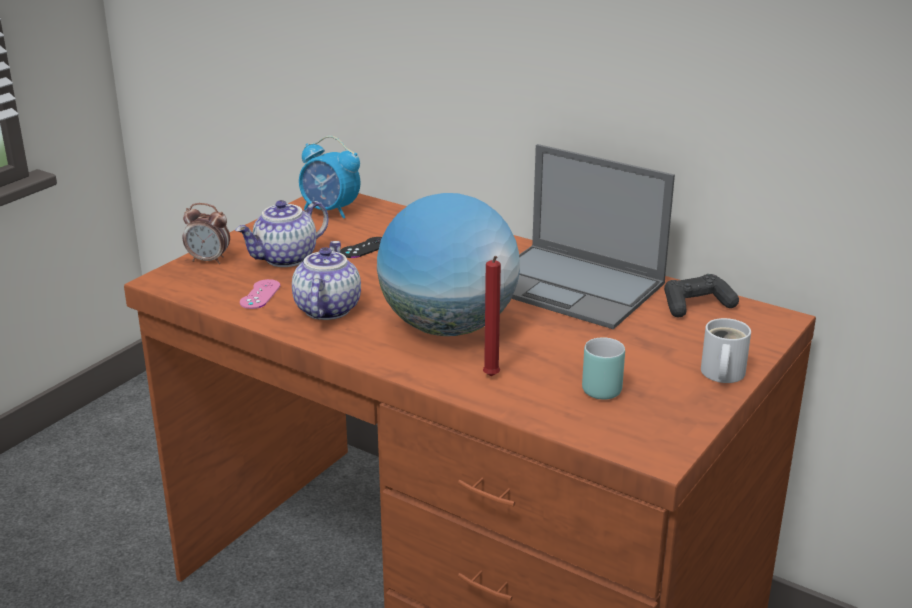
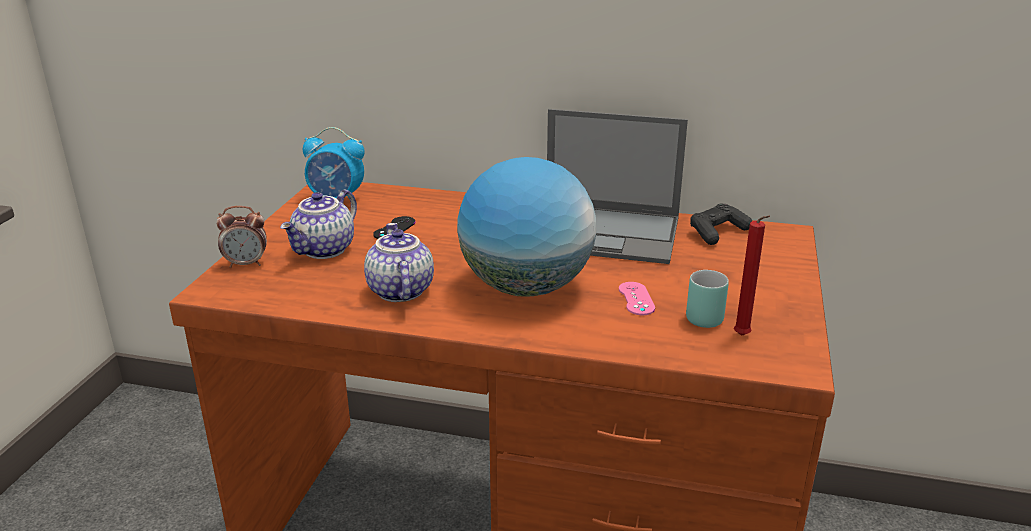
camera: 20 degrees left, 0 degrees up
pink game controller [240,279,280,309] -> pink game controller moved to [619,282,655,315]
red candle [483,256,501,376] -> red candle moved to [734,215,770,336]
white mug [701,318,751,383] -> none

